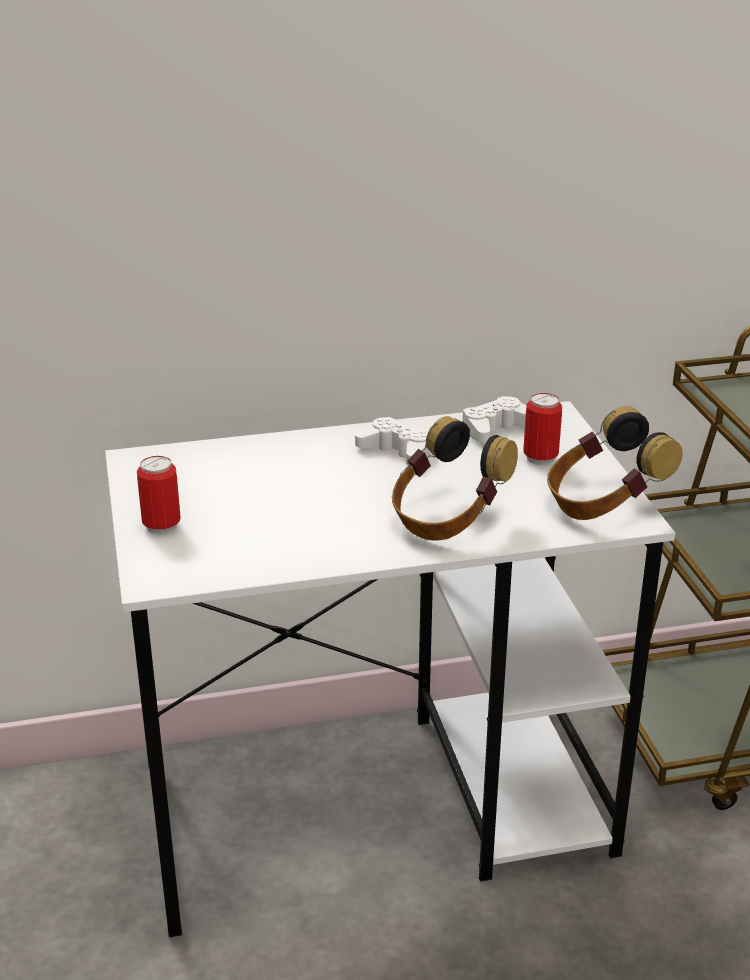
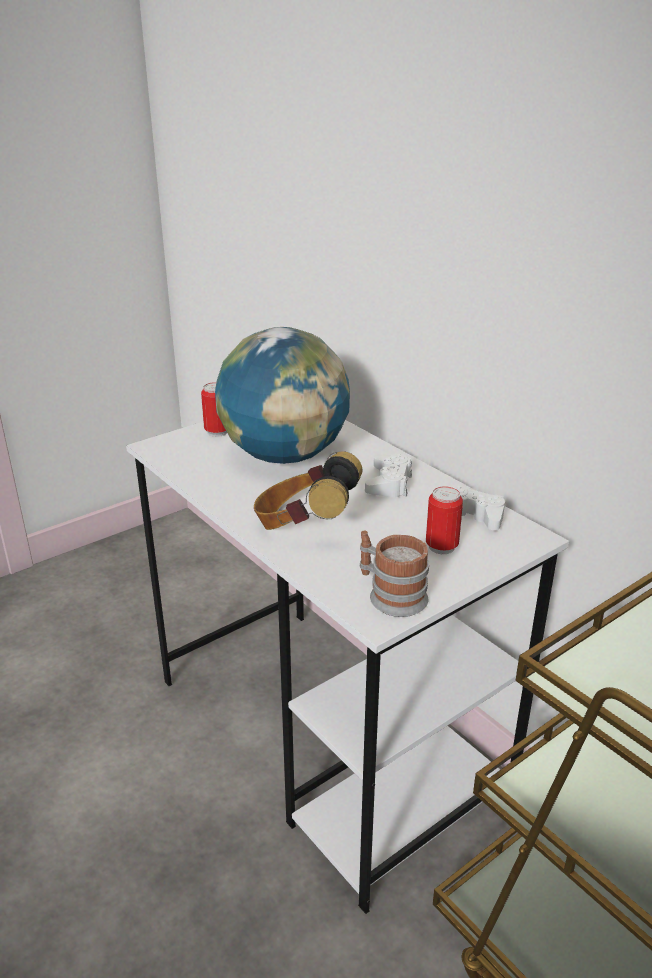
camera: 65 degrees right, 0 degrees up
headphones [547,406,683,520] -> mug [360,531,429,617]
none -> globe [215,327,350,464]

